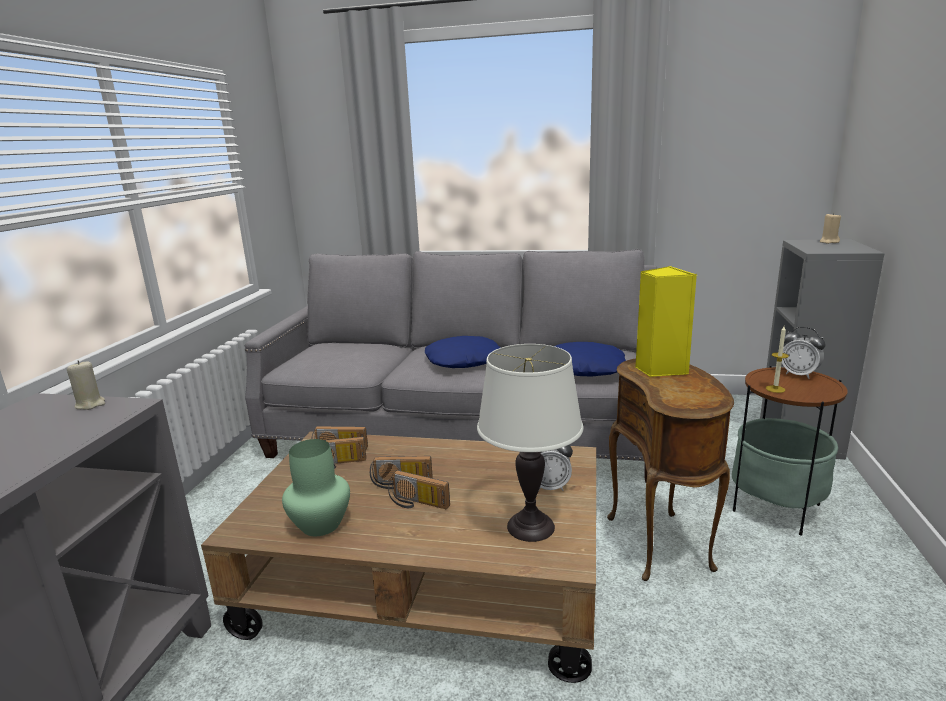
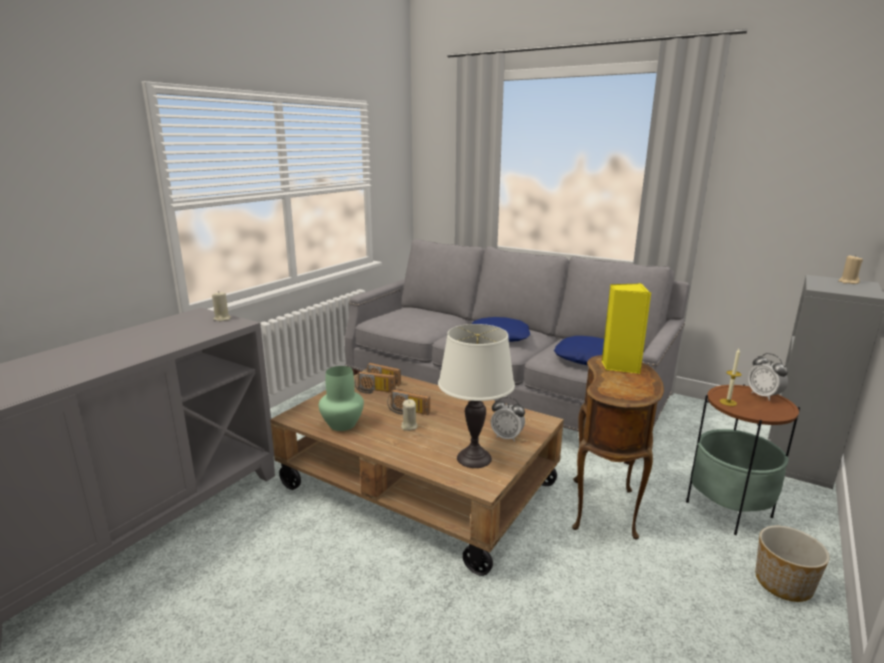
camera: 20 degrees right, 0 degrees up
radio [388,470,450,509] -> beige candle [401,399,418,431]
none -> planter [755,526,830,602]

